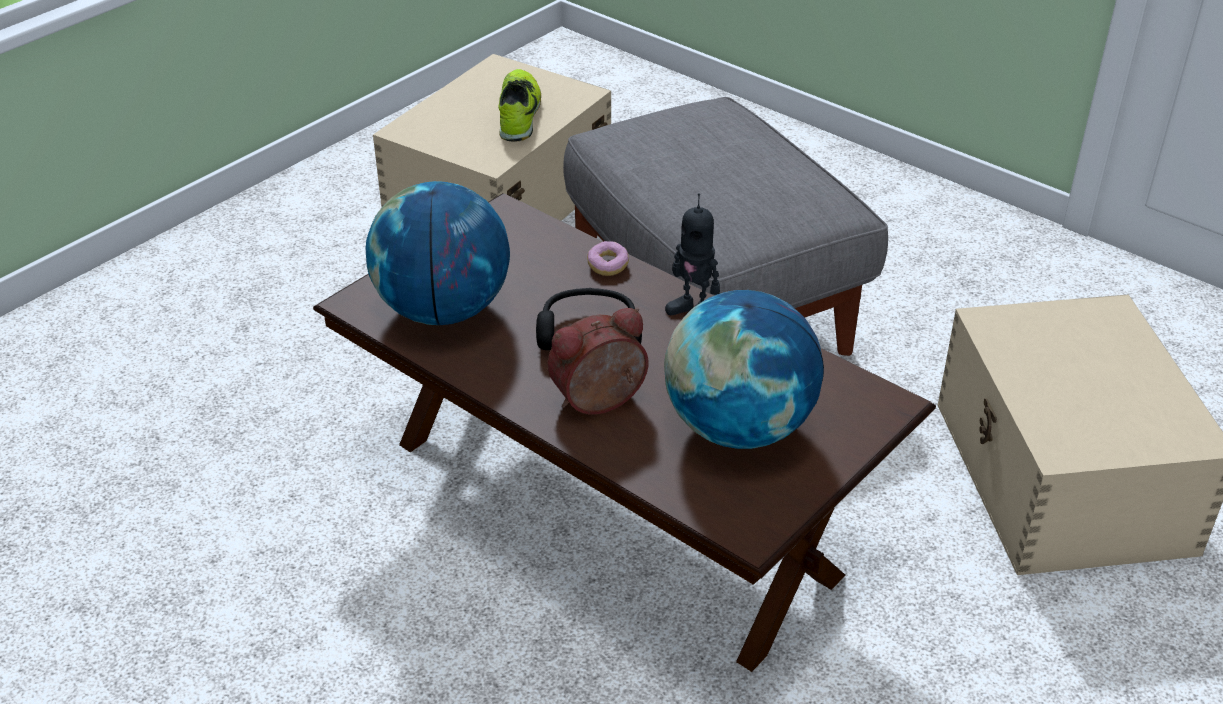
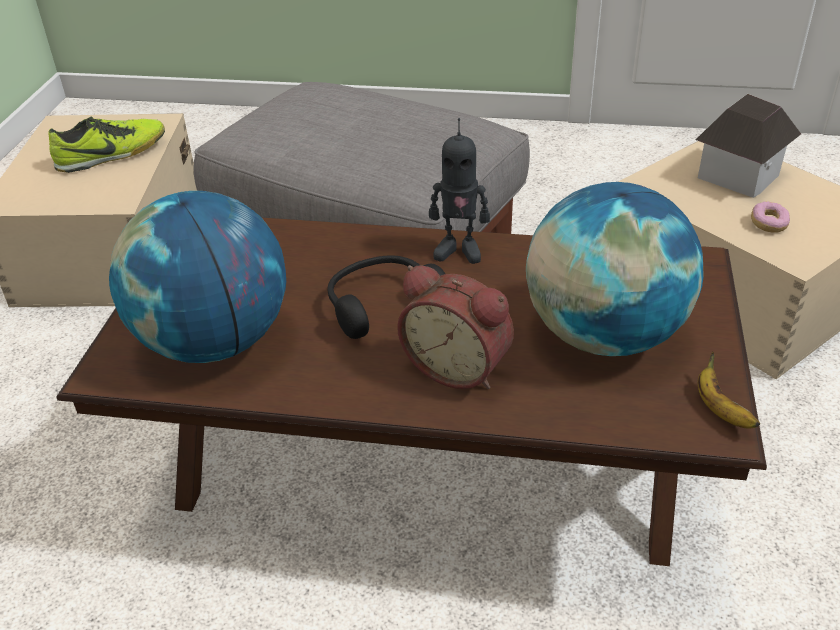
camera: 30 degrees left, 0 degrees up
shoe [499,69,541,141] -> shoe turned 90 degrees clockwise [48,117,165,173]
alarm clock [547,308,649,414] -> alarm clock turned 90 degrees counterclockwise [397,265,514,389]
donut [587,241,629,276] -> donut moved to [751,202,790,233]
none -> toy house [696,94,801,198]
none -> banana [698,352,760,429]

